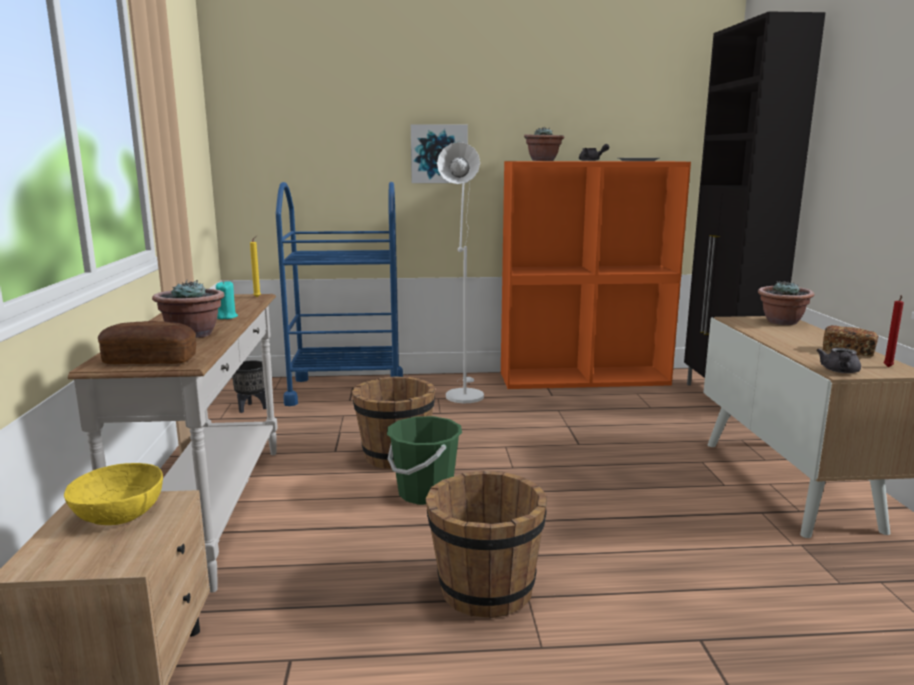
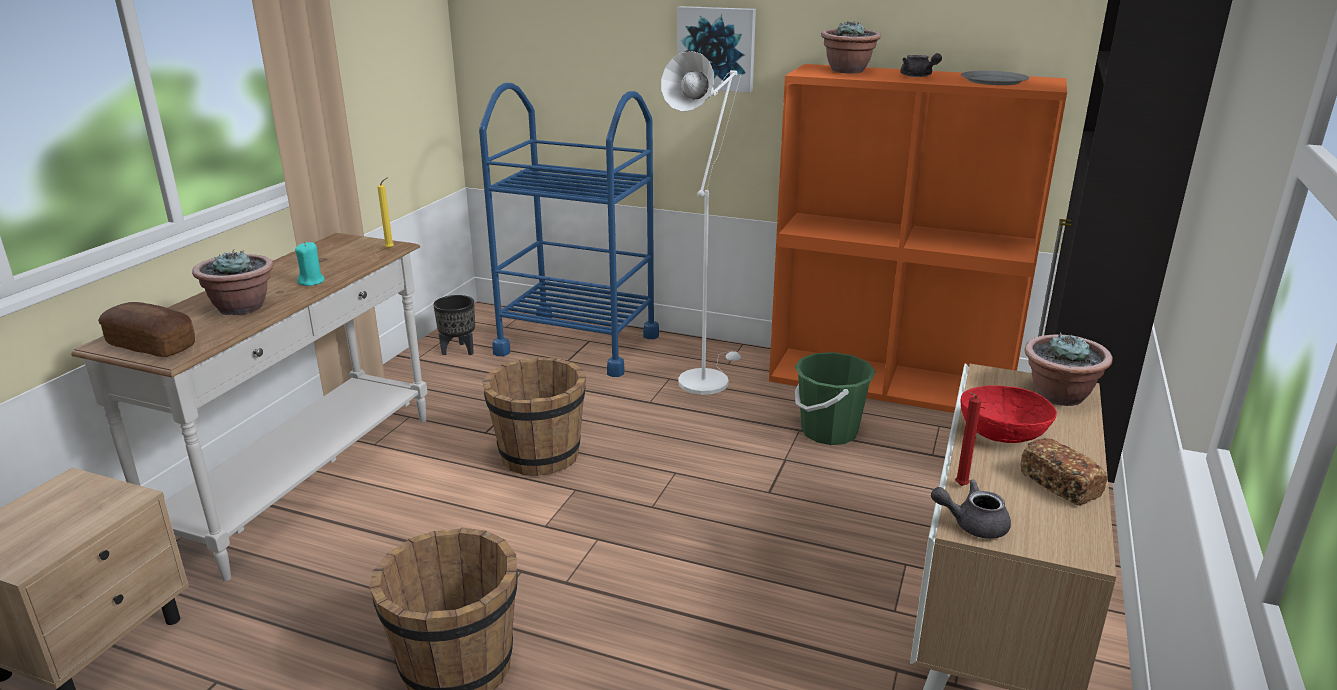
camera: 25 degrees right, 10 degrees up
yellow bowl [64,463,163,525] -> none
green bucket [387,416,462,505] -> green bucket moved to [795,352,876,445]
grey teapot [816,348,861,373] -> grey teapot turned 45 degrees clockwise [931,480,1011,539]
red candle [883,295,904,367] -> red candle moved to [955,392,981,486]
none -> red bowl [961,385,1057,443]

